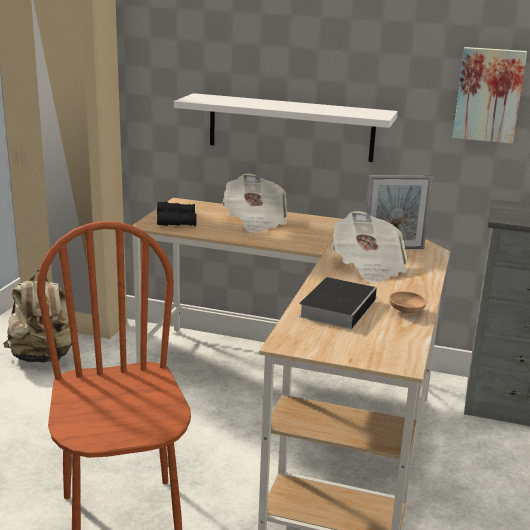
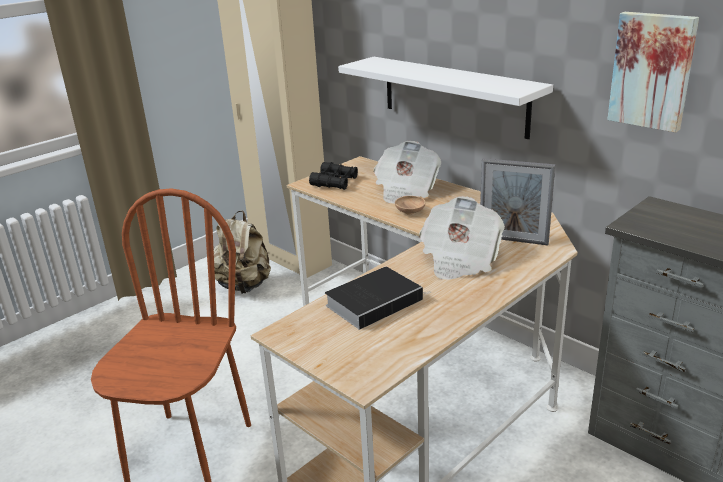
camera: 30 degrees right, 5 degrees up
brown bowl [389,291,427,315] -> brown bowl moved to [395,196,426,215]

